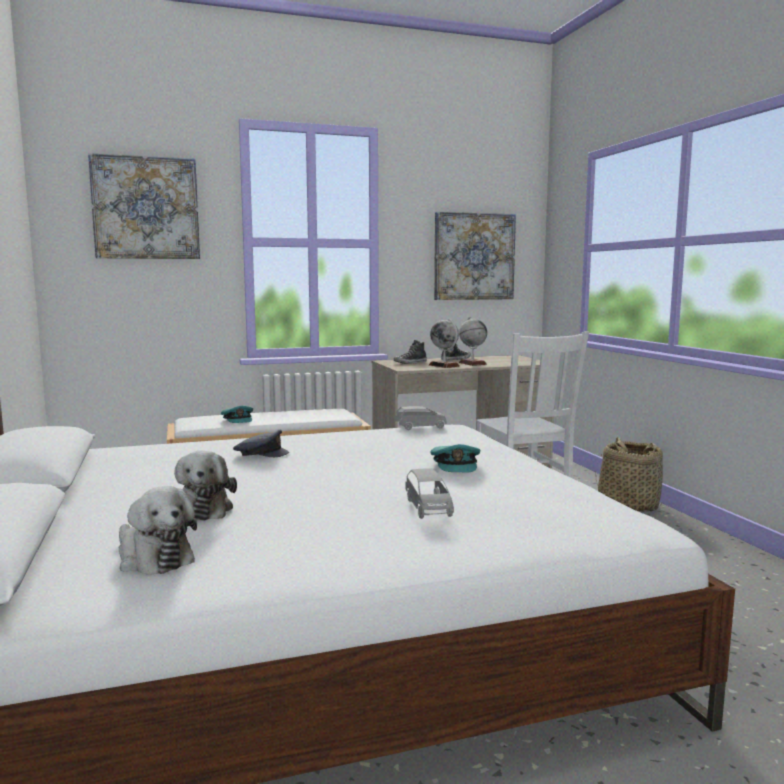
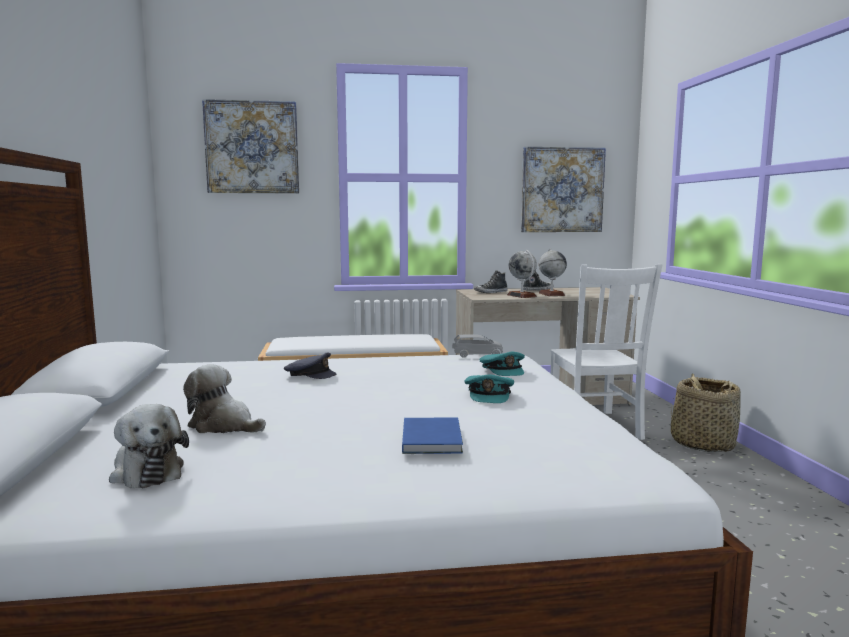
camera: 10 degrees right, 0 degrees up
plush toy [174,451,237,521] -> plush toy turned 120 degrees clockwise [183,364,266,433]
turquoise cap [221,406,253,423] -> turquoise cap moved to [479,352,525,376]
grey toy car [405,468,454,519] -> blue book [402,418,463,454]

